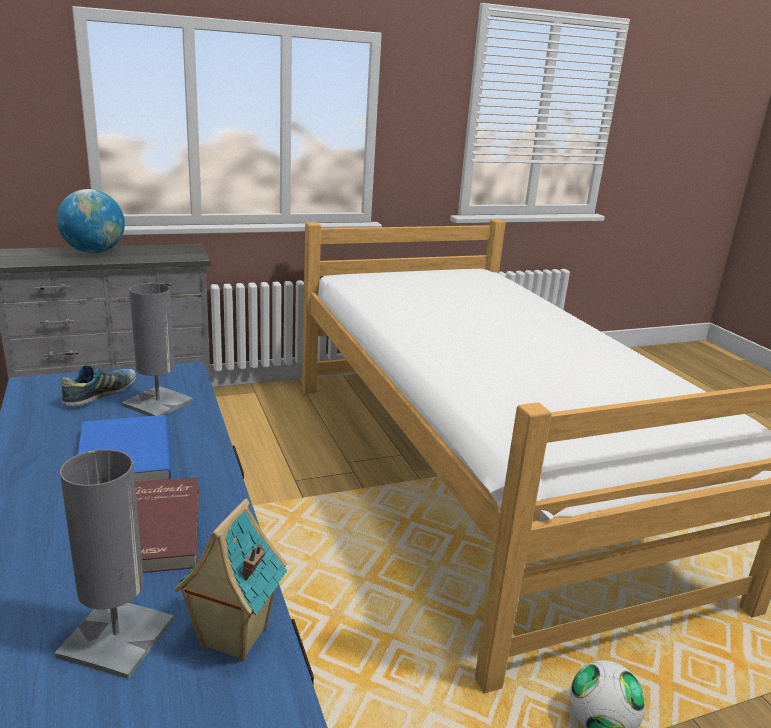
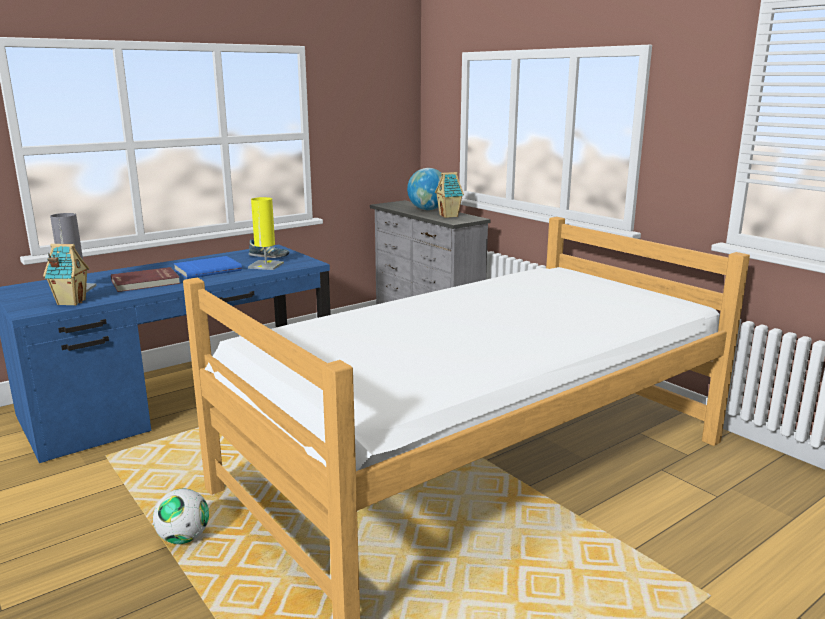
camera: 75 degrees right, 5 degrees down
grey table lamp [122,283,193,416] -> yellow table lamp [248,197,284,270]
none -> toy house [435,172,464,218]

